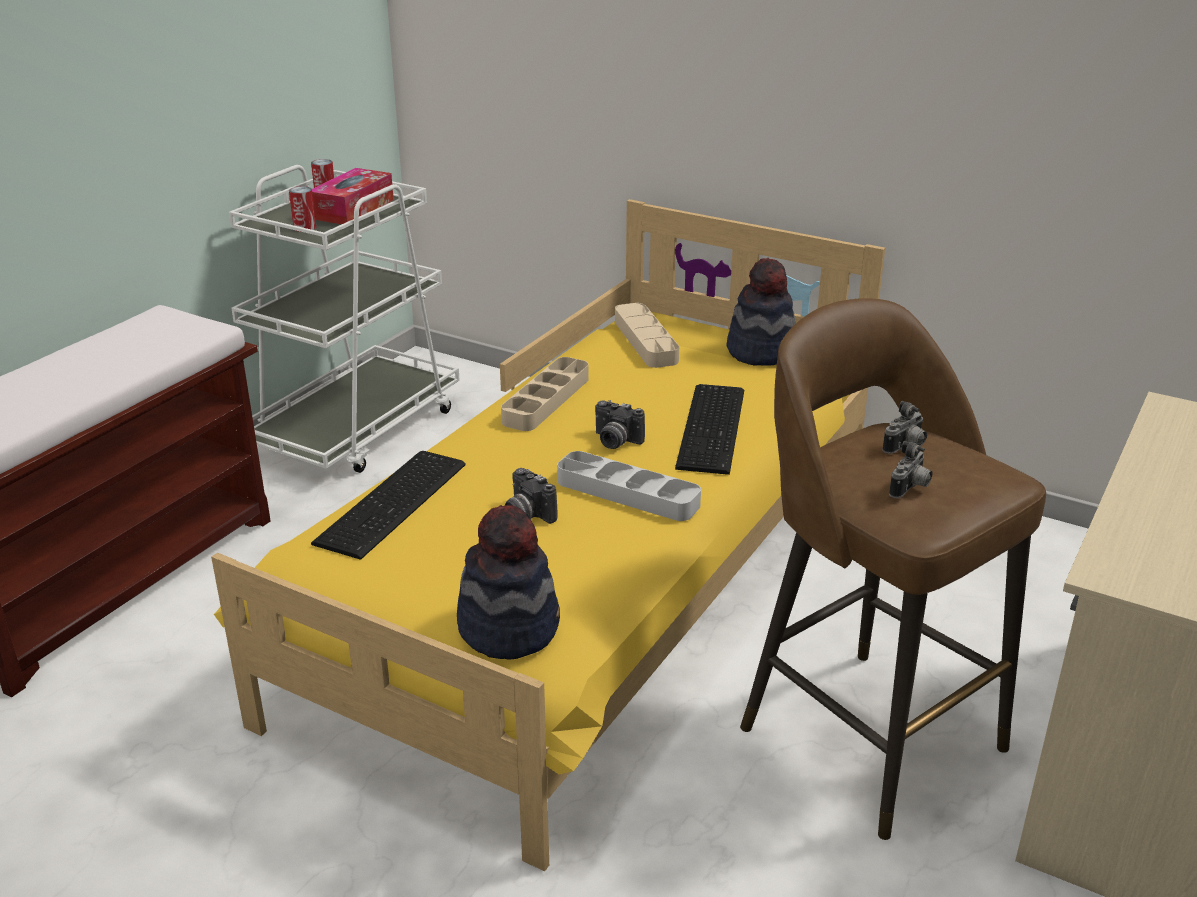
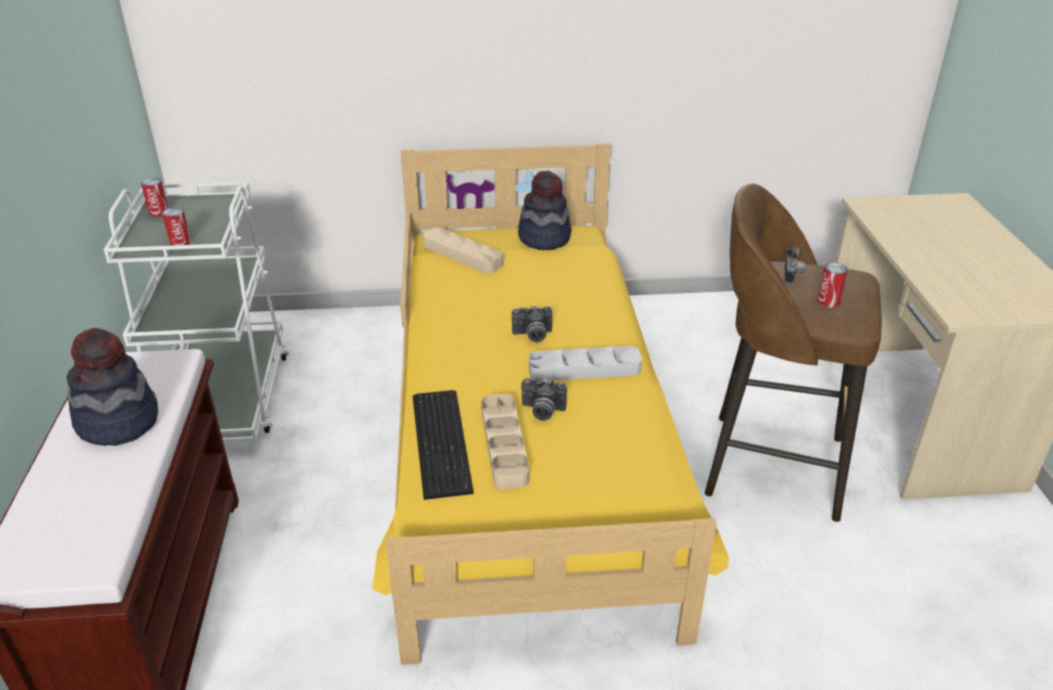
camera: 35 degrees left, 5 degrees up
tissue box [312,168,394,224] -> none
hat [457,505,560,660] -> hat moved to [67,328,158,446]
beige tray [501,357,589,431] -> beige tray moved to [481,394,529,489]
keyboard [675,384,744,475] -> none
camera [889,441,933,498] -> can [817,262,848,308]

